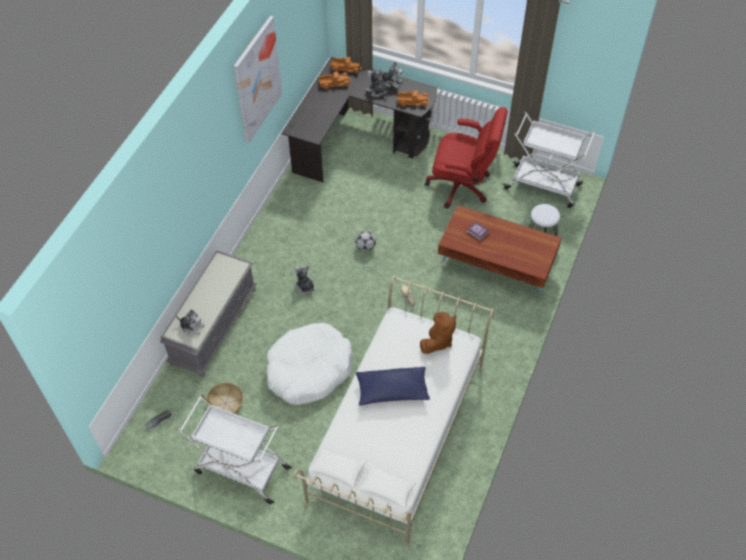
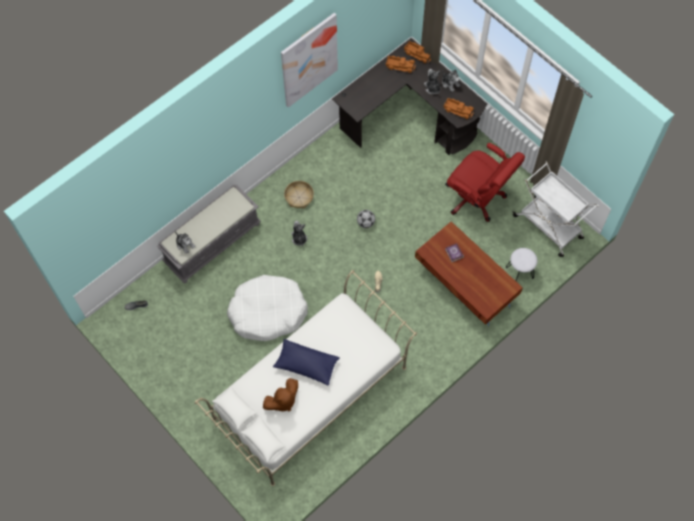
camera: 25 degrees right, 10 degrees up
white cart [178,394,292,504] -> none
basket [206,382,243,414] -> basket moved to [284,181,314,208]
brown plush toy [420,312,456,354] -> brown plush toy moved to [263,378,298,411]

